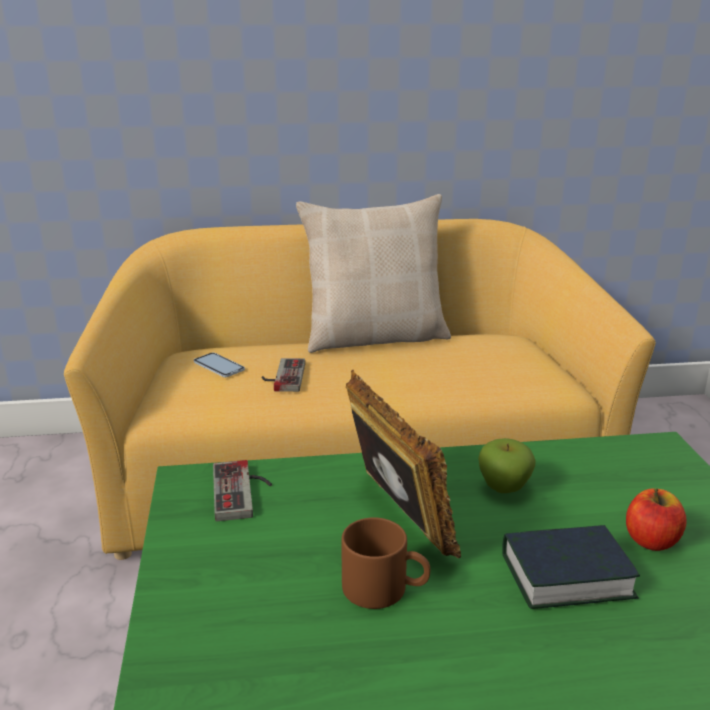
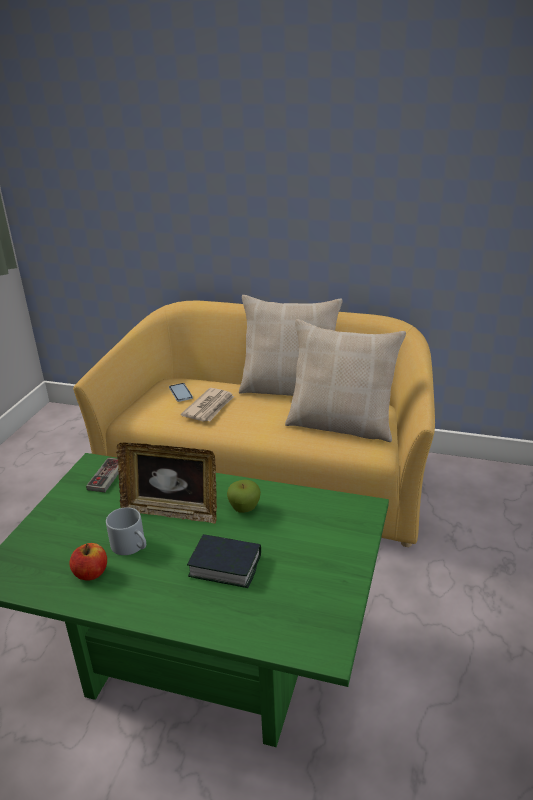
camera: 25 degrees right, 5 degrees up
game controller [262,358,305,392] -> newspaper [181,388,234,422]
brown mug [341,518,430,609] -> grey mug [106,507,146,555]
picture frame [346,370,461,558] -> picture frame turned 105 degrees clockwise [116,443,217,524]
apple [626,489,687,551] -> apple moved to [70,543,107,580]
none -> beige pillow [285,319,406,442]

